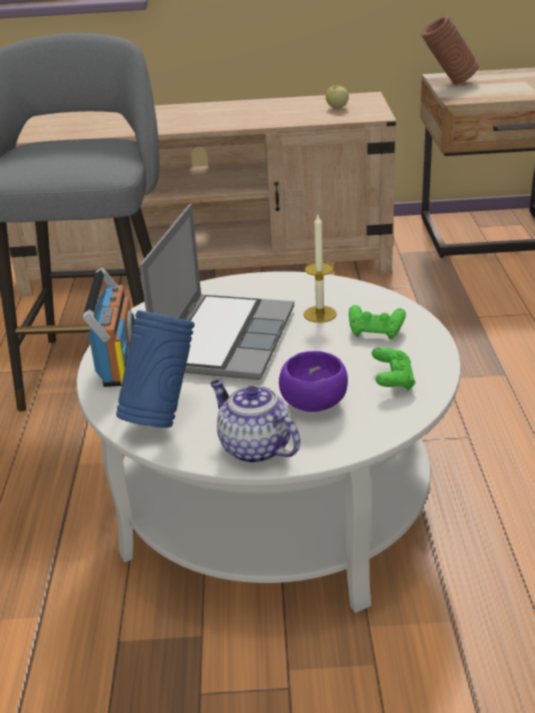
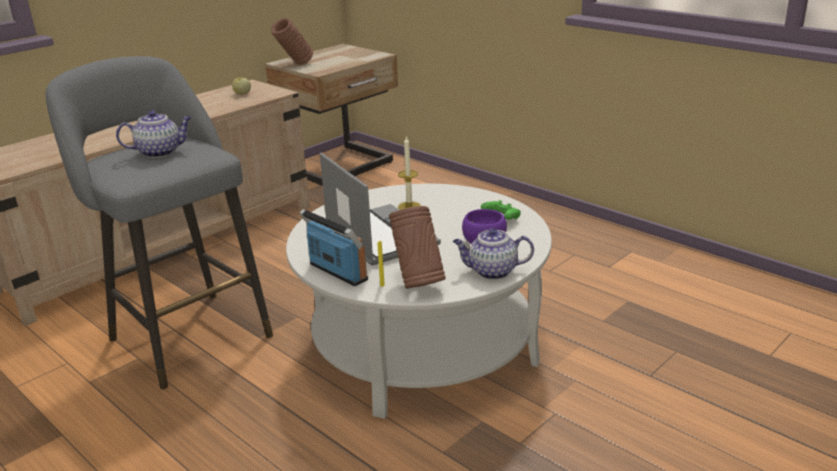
camera: 45 degrees left, 5 degrees down
blue vase [116,310,194,428] -> brown vase [389,206,446,289]
green game controller [349,305,406,339] -> none
none -> teapot [116,110,192,158]

